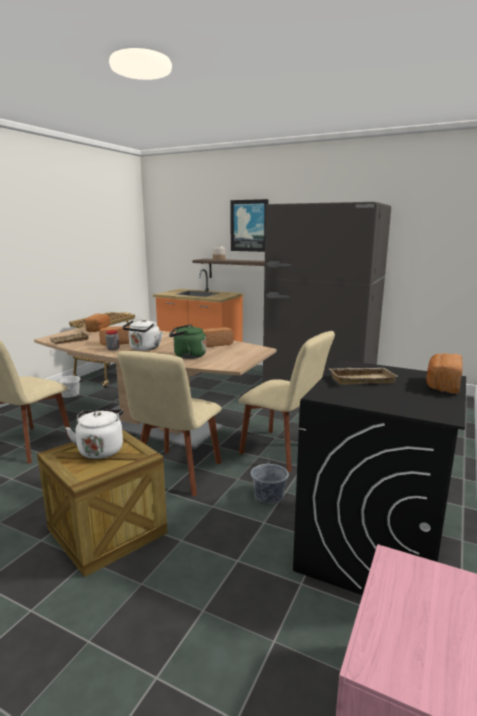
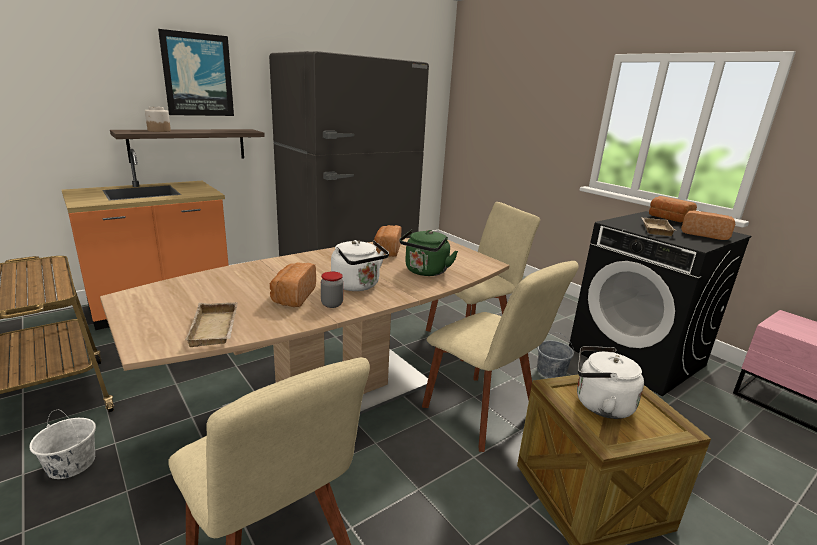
camera: 65 degrees left, 5 degrees up
bread [85,313,110,332] -> bread moved to [681,211,735,240]

